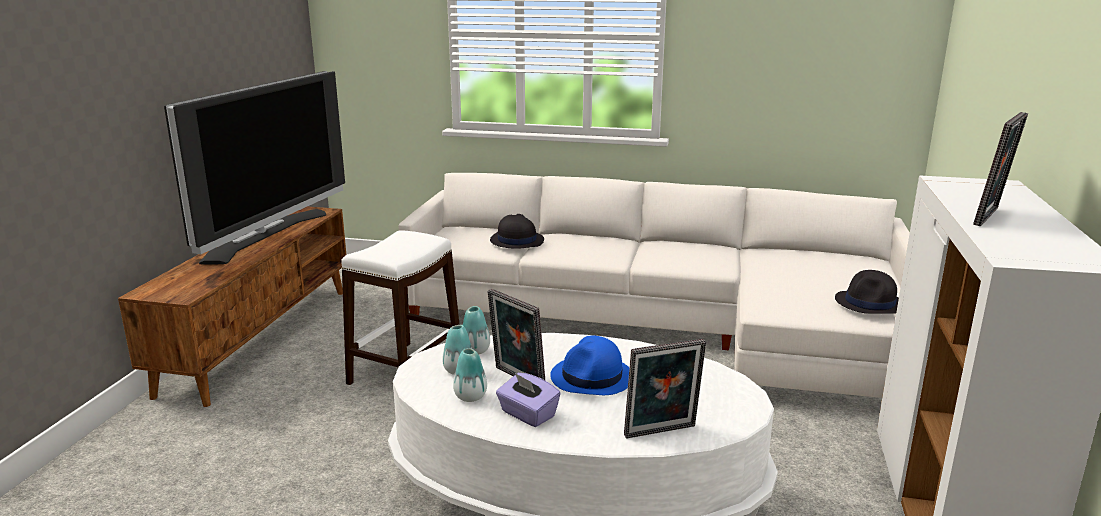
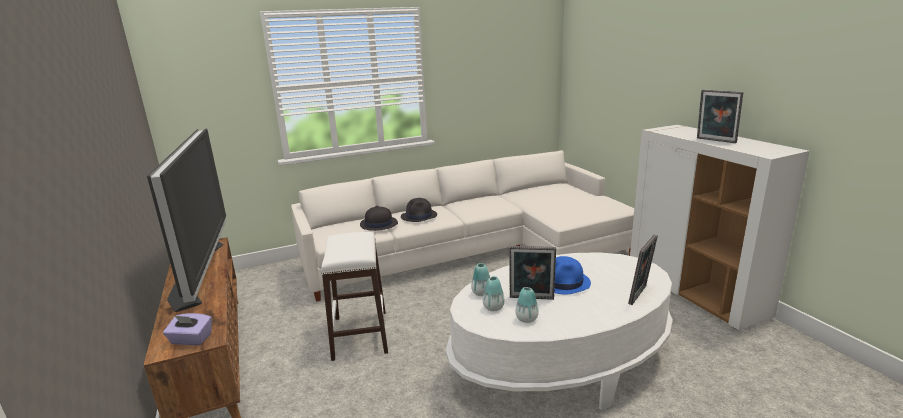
camera: 35 degrees left, 0 degrees up
purple tissue box [496,373,561,427] -> purple tissue box moved to [163,313,212,345]
black hat [835,270,899,314] -> black hat moved to [401,198,437,222]
picture frame [973,112,1028,226] -> picture frame turned 135 degrees clockwise [697,90,743,143]

